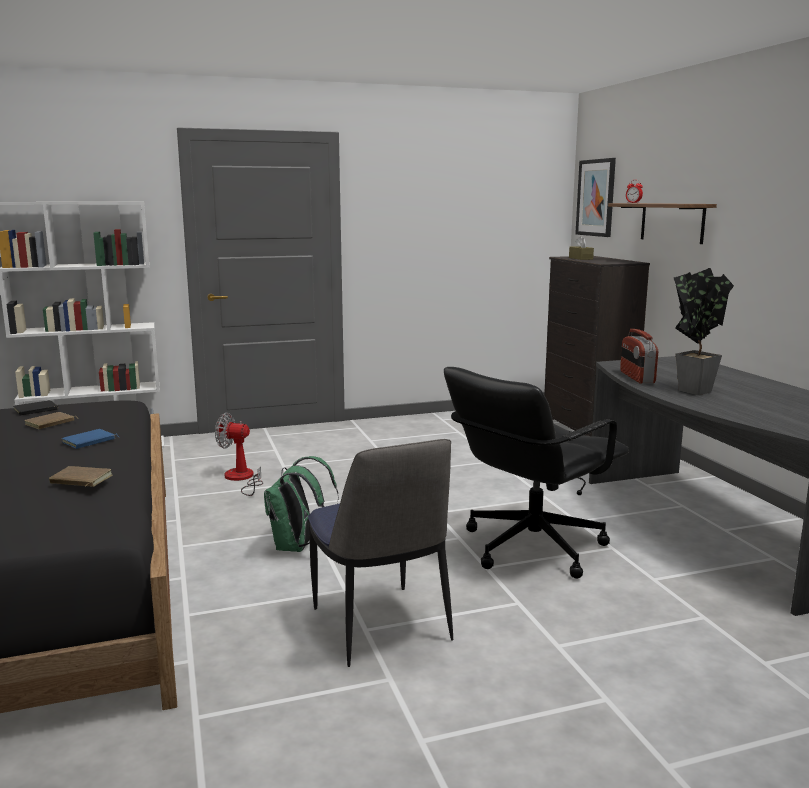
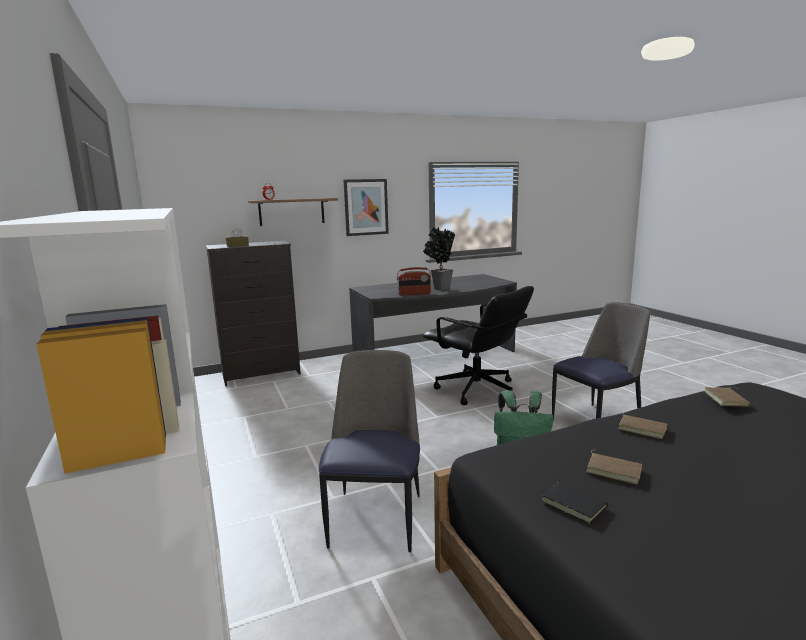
camera: 95 degrees left, 0 degrees up
blue book [62,429,119,449] -> brown book [618,412,667,439]
fan [215,413,263,496] -> chair [318,350,420,552]
picture [575,158,616,237] -> picture moved to [343,179,389,236]

